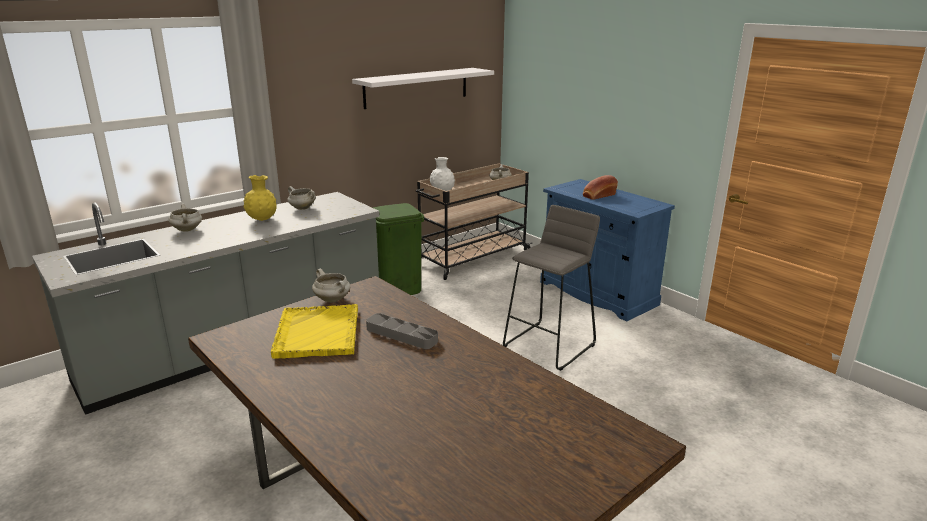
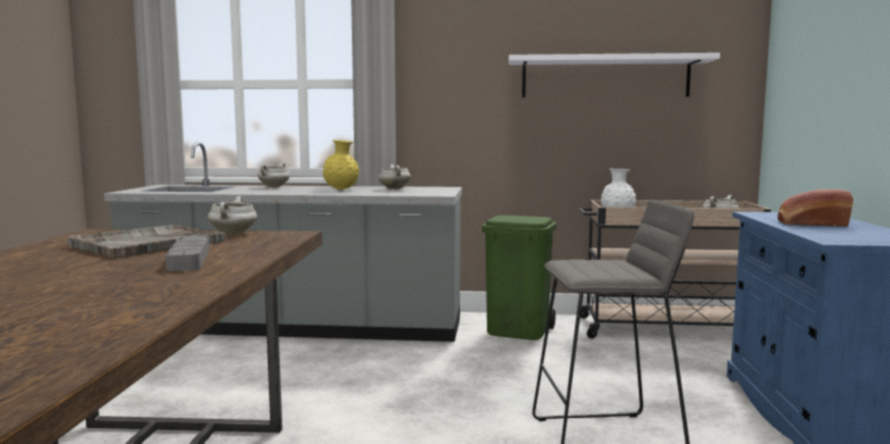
camera: 45 degrees right, 15 degrees down
yellow tray [271,304,358,359] -> grey tray [68,225,225,258]

